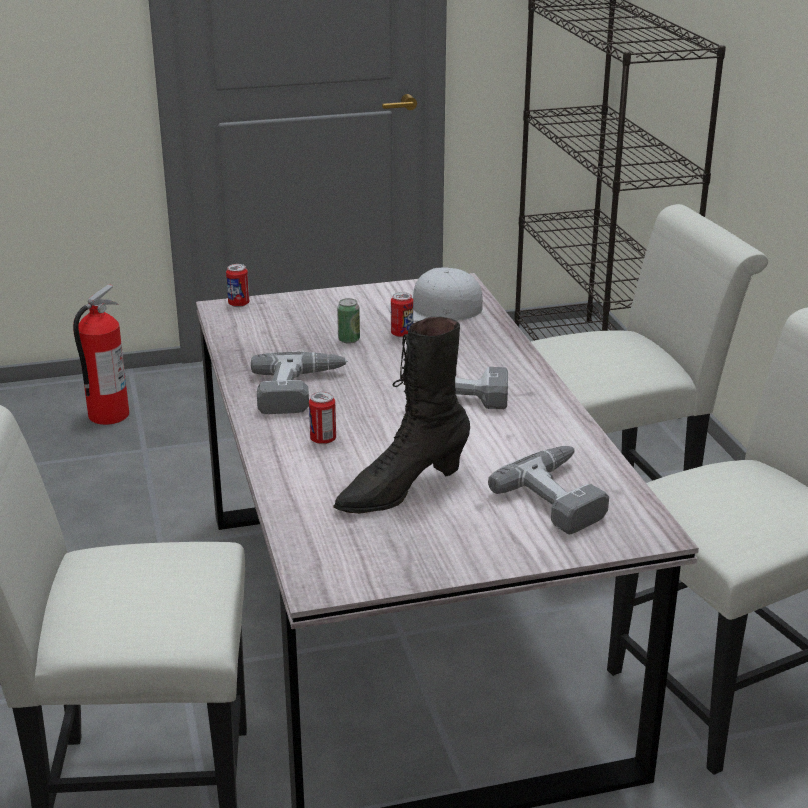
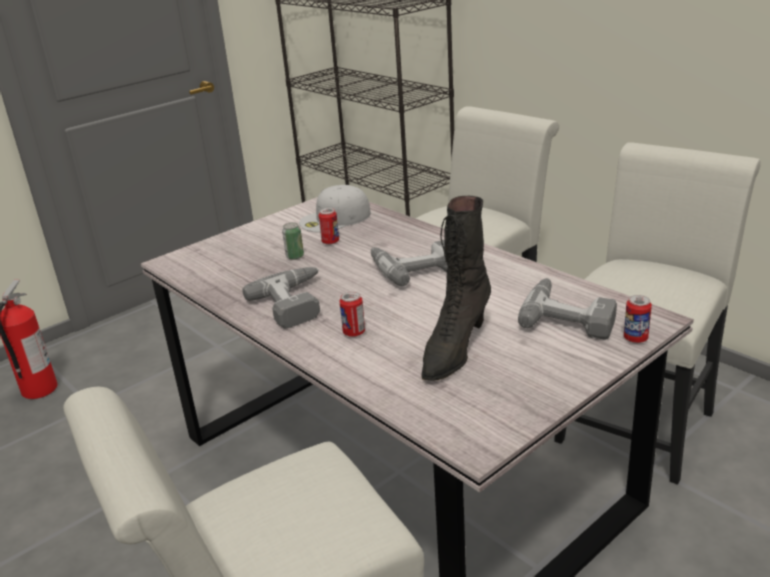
camera: 25 degrees left, 0 degrees up
can [226,264,249,307] -> can moved to [624,295,652,343]

